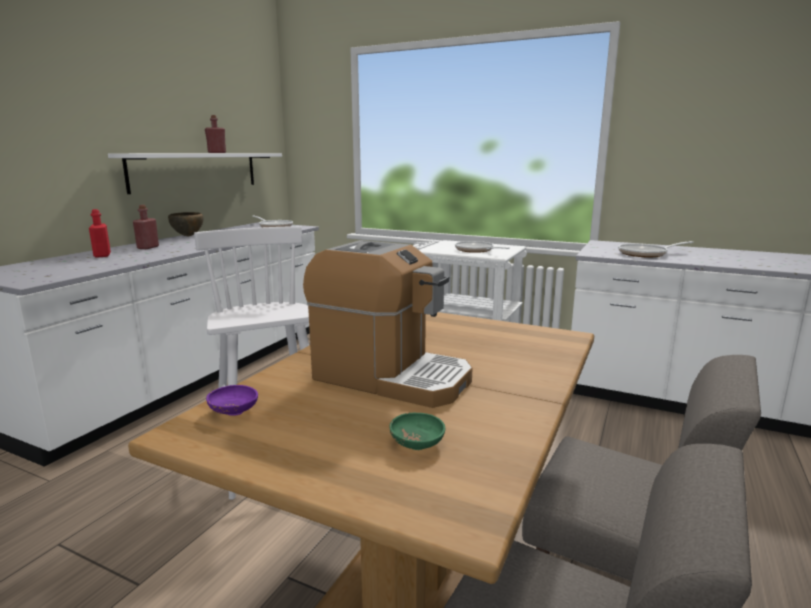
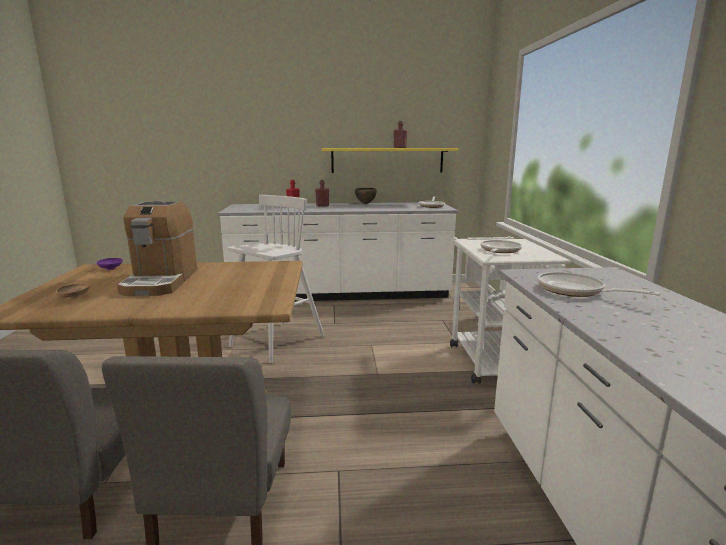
camera: 60 degrees right, 0 degrees up
white shelf [108,153,282,194] -> yellow shelf [322,148,459,173]
green bowl [389,413,445,450] -> brown bowl [56,283,89,299]

